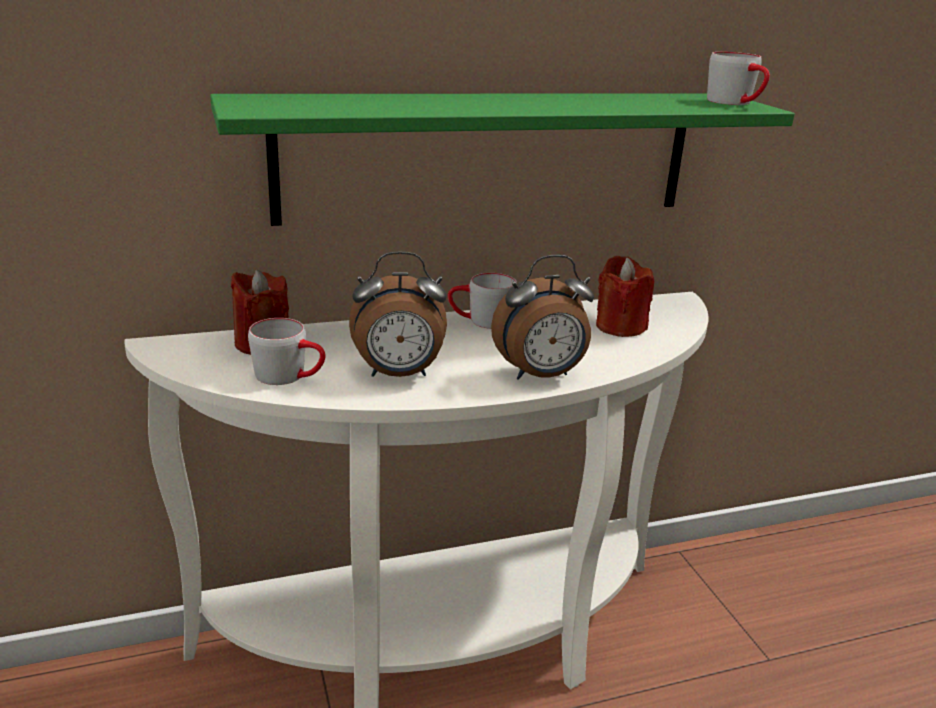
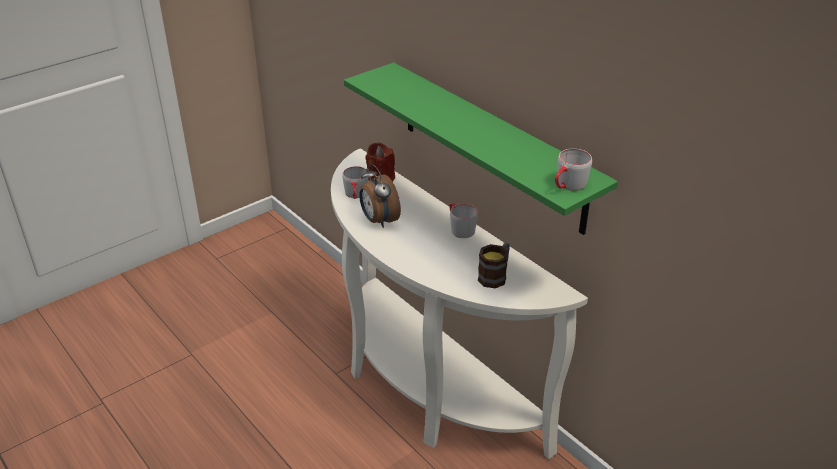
camera: 70 degrees right, 10 degrees up
alarm clock [491,254,594,380] -> none
red candle [596,256,654,337] -> mug [478,243,510,288]

